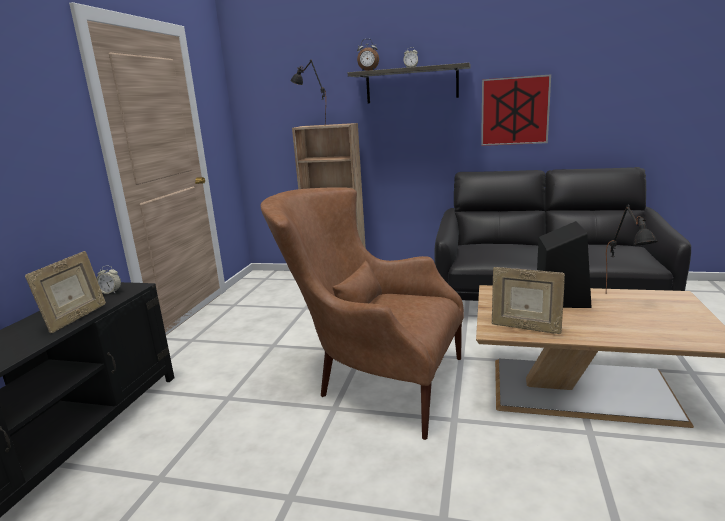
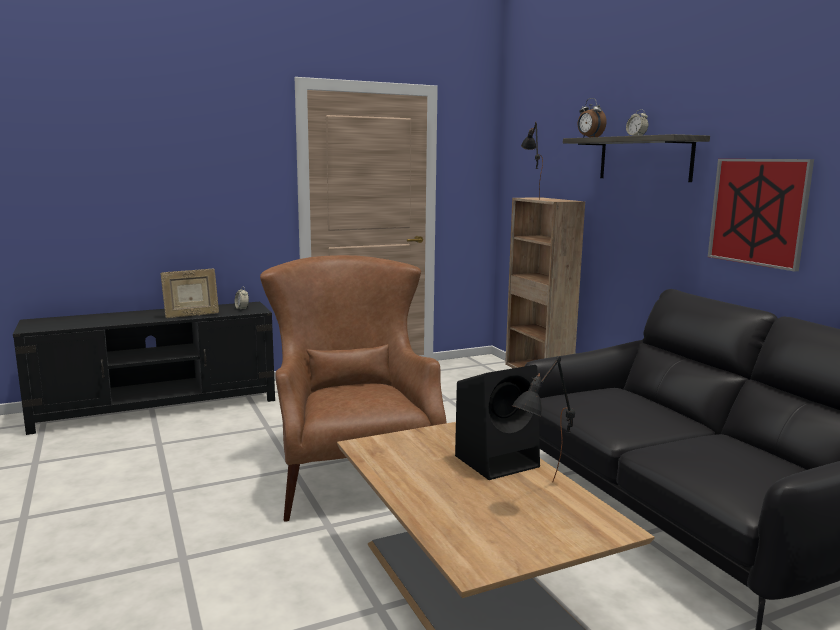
camera: 50 degrees right, 5 degrees down
picture frame [492,267,565,334] -> none

